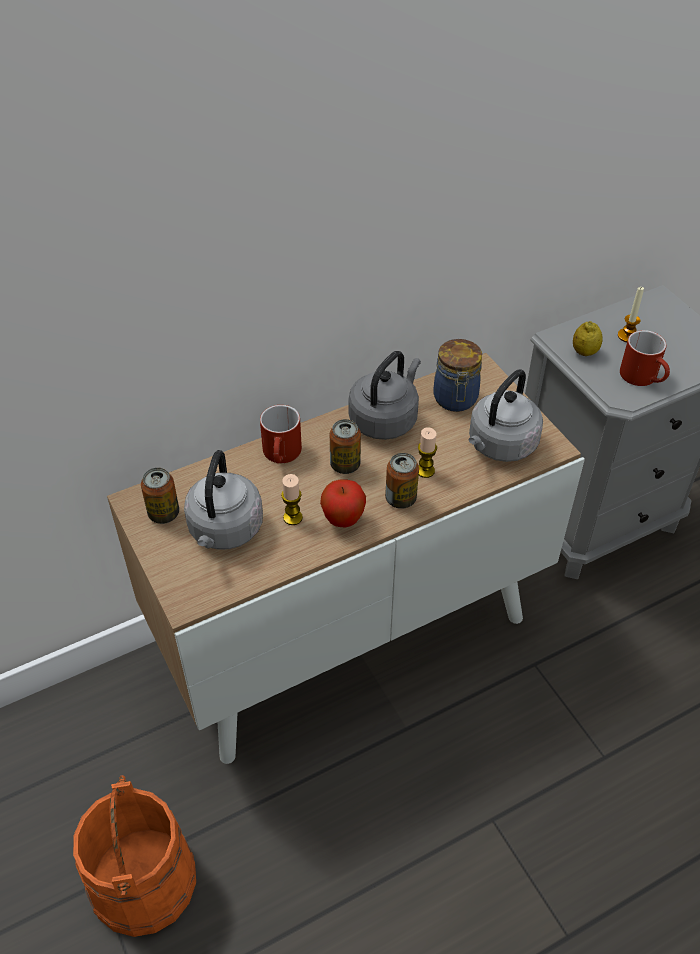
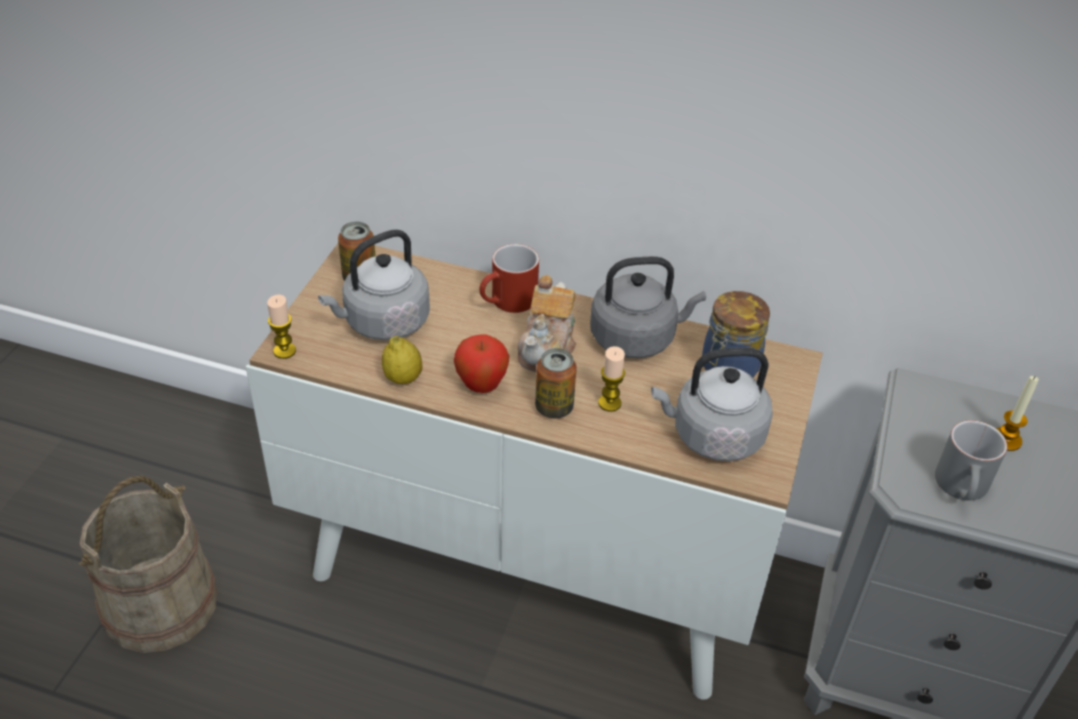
camera: 45 degrees right, 5 degrees down
orange bucket [73,775,196,937] -> beige bucket [79,475,217,653]
candle [281,474,303,525] -> candle moved to [267,294,296,359]
can [330,419,361,474] -> teapot [517,275,576,372]
lemon [573,321,603,356] -> lemon moved to [382,336,423,384]
red mug [620,330,670,386] -> grey mug [935,420,1007,501]

